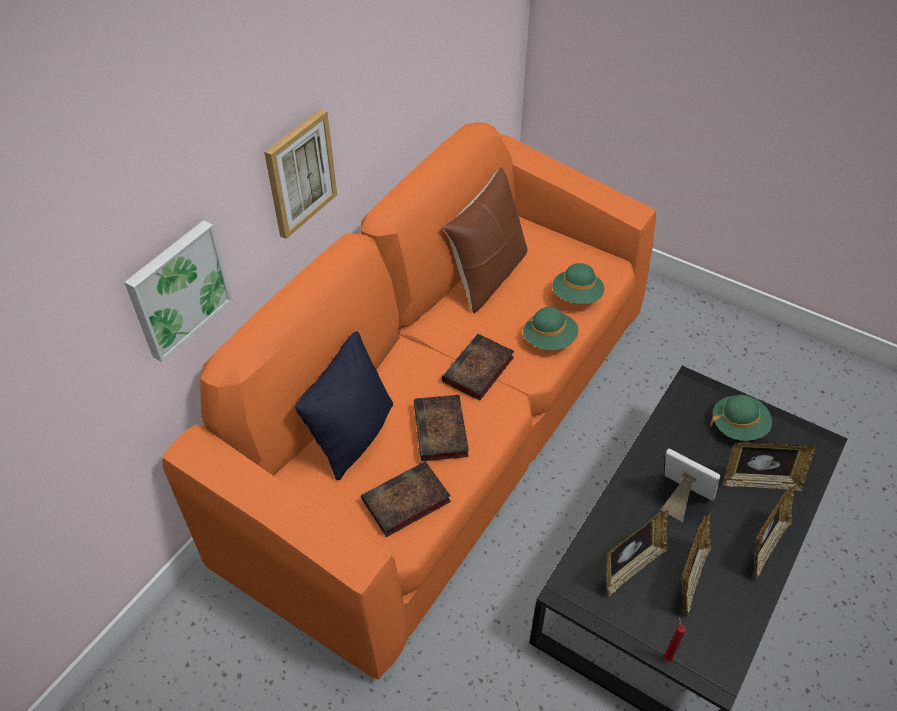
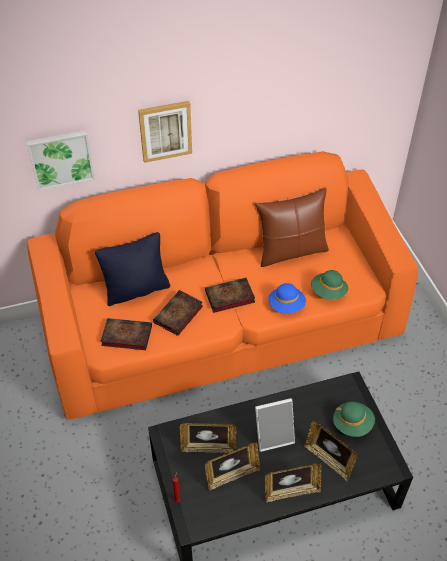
camera: 40 degrees right, 0 degrees up
green hat [523,307,578,350] -> blue hat [268,283,306,314]
picture frame [661,449,721,522] -> picture frame turned 90 degrees clockwise [255,398,295,452]

